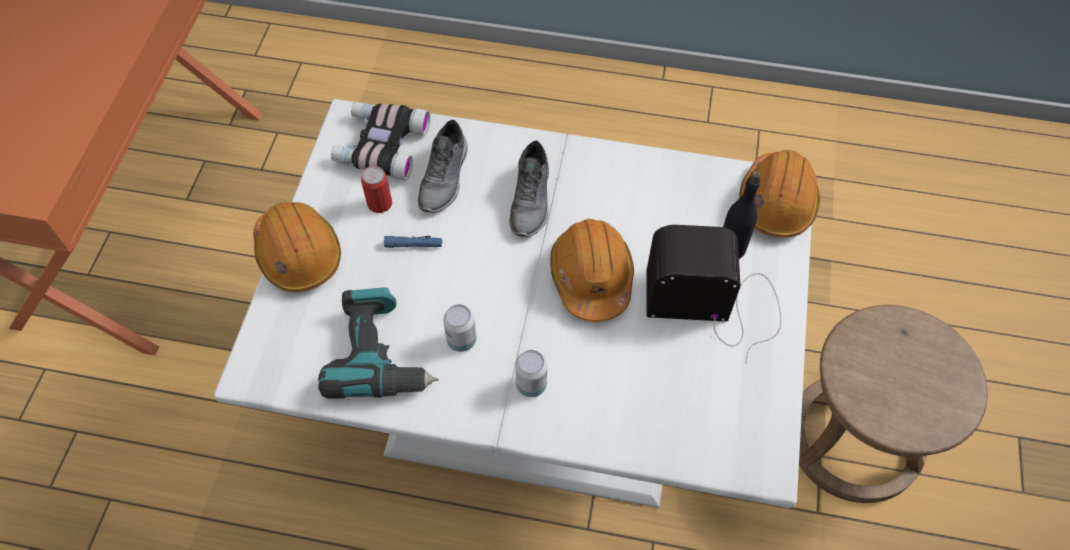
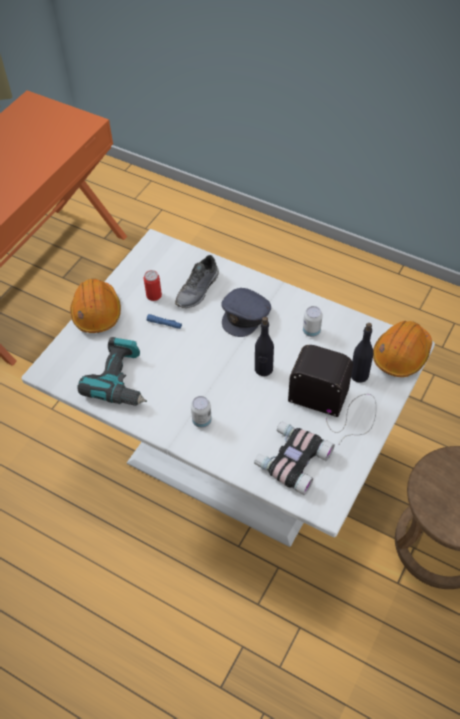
camera: 20 degrees right, 5 degrees down
binoculars [331,102,430,181] -> binoculars moved to [254,421,335,495]
can [443,304,477,352] -> can moved to [303,306,323,337]
grey shoe [509,140,549,237] -> grey cap [221,288,271,337]
orange hard hat [550,219,634,322] -> black bottle [255,317,274,376]

